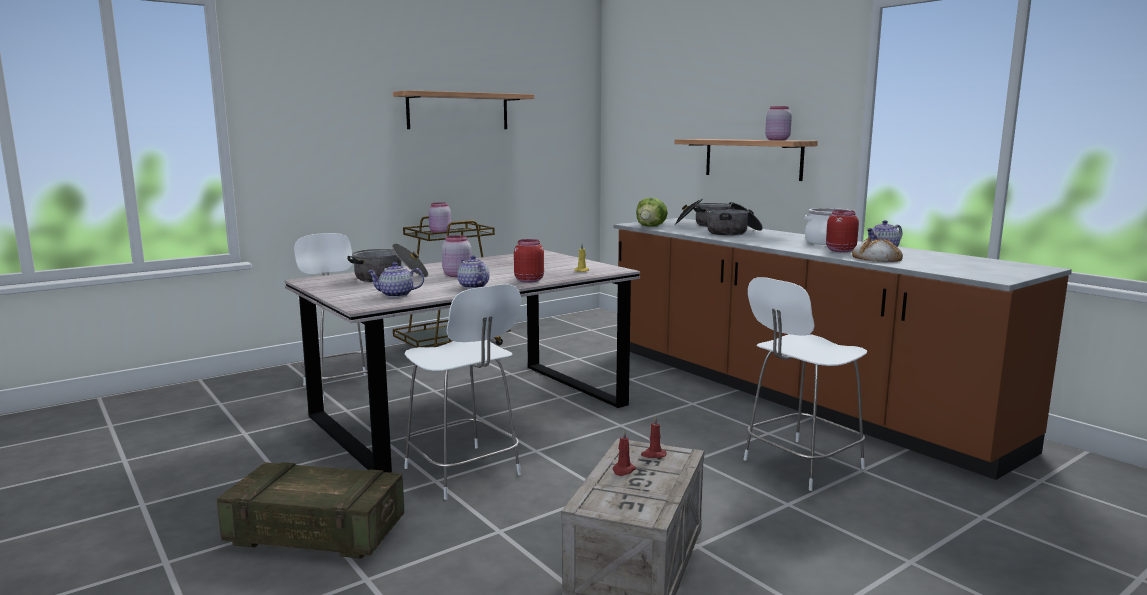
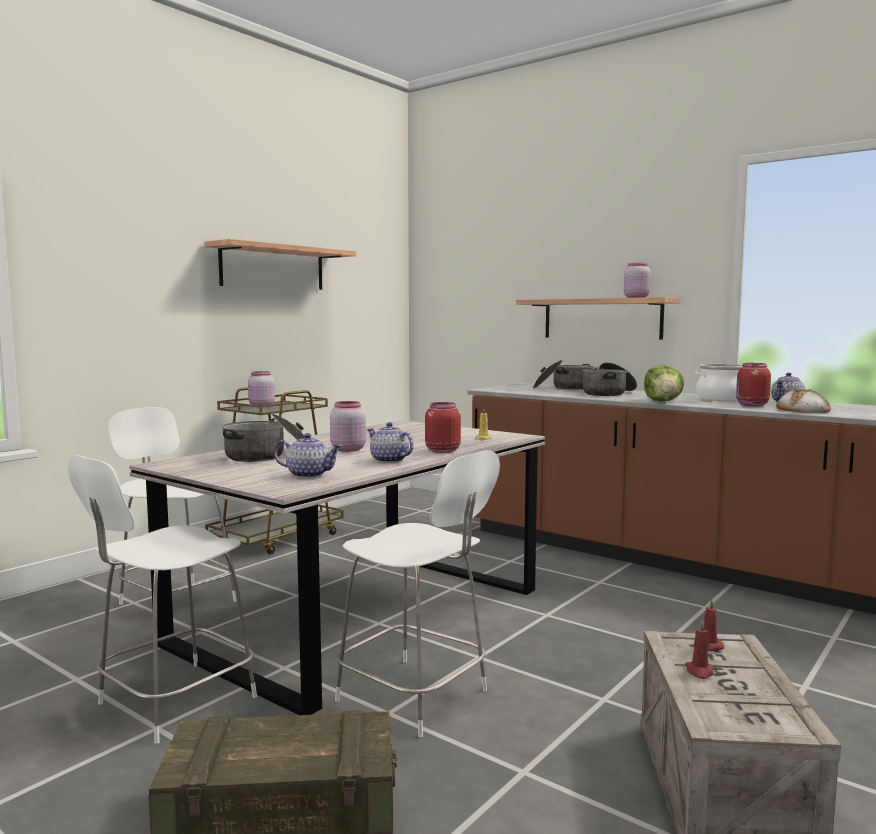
camera: 15 degrees left, 5 degrees down
teapot [367,262,424,297] -> teapot turned 150 degrees counterclockwise [274,433,342,478]
lettuce [636,198,668,227] -> lettuce moved to [644,365,684,402]
white stool [743,277,867,491] -> white stool moved to [68,455,257,744]

